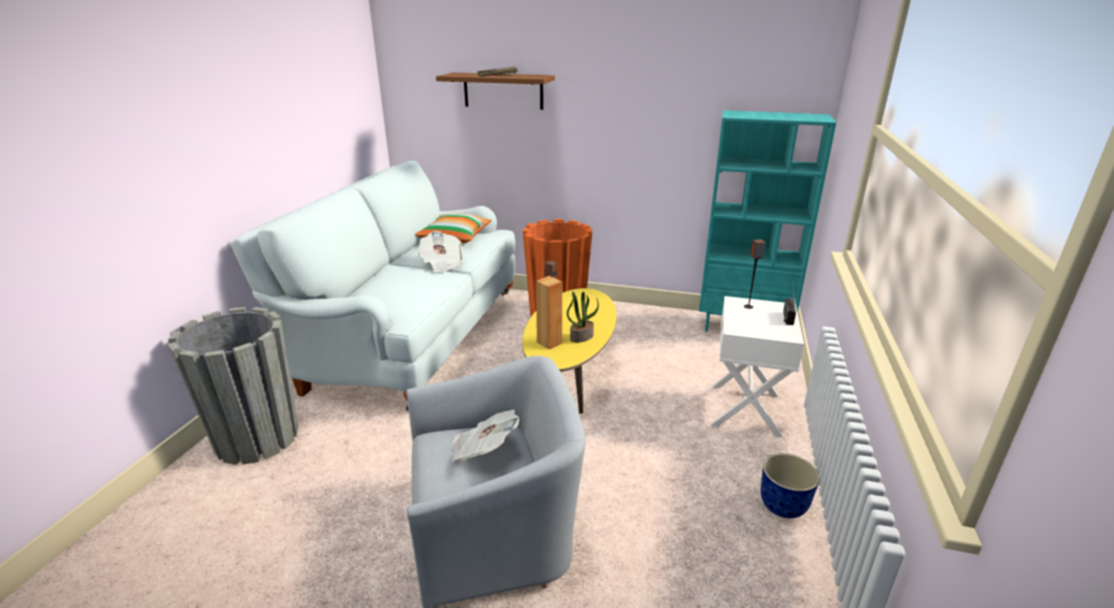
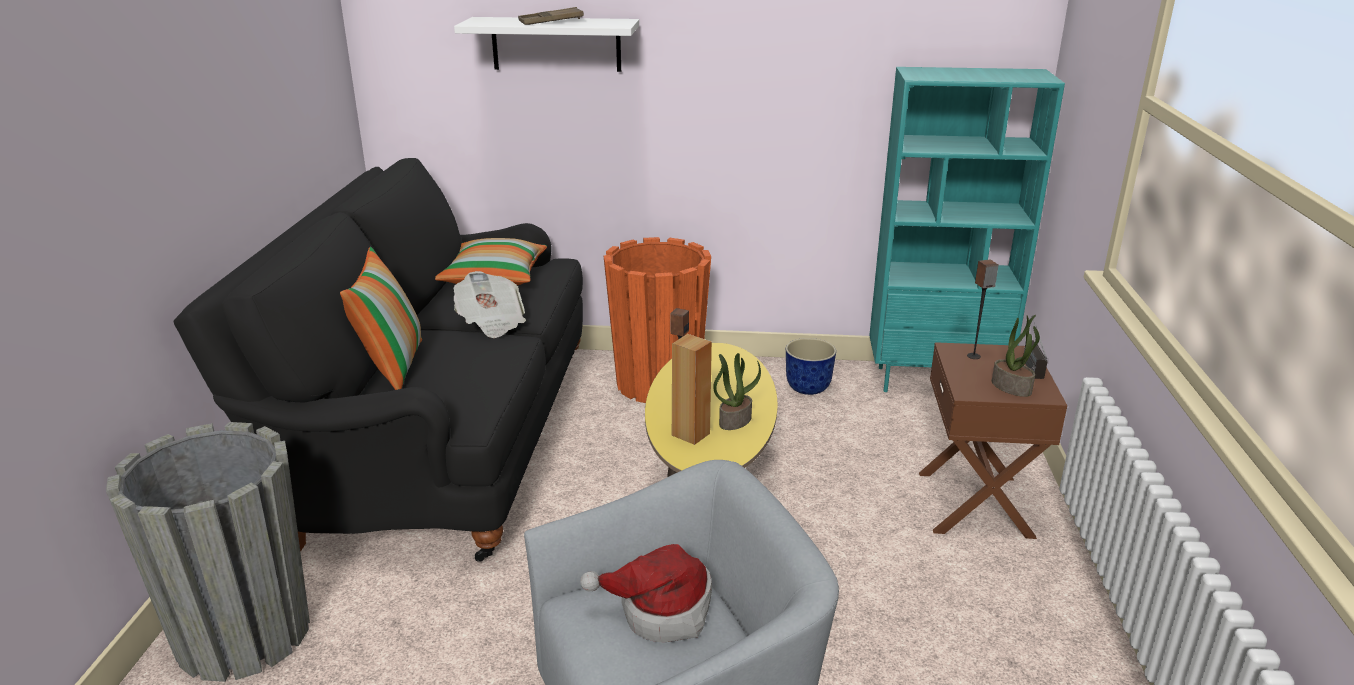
camera: 10 degrees left, 0 degrees up
white sofa [230,161,515,411] -> black sofa [173,158,583,562]
brown shelf [436,73,555,110] -> white shelf [454,17,639,72]
newspaper [451,410,519,462] -> hat [580,544,712,642]
white nightstand [710,296,804,437] -> brown nightstand [919,342,1067,539]
planter [761,454,820,518] -> planter moved to [786,338,836,395]
none -> pillow [340,247,422,390]
none -> potted plant [992,315,1040,397]

